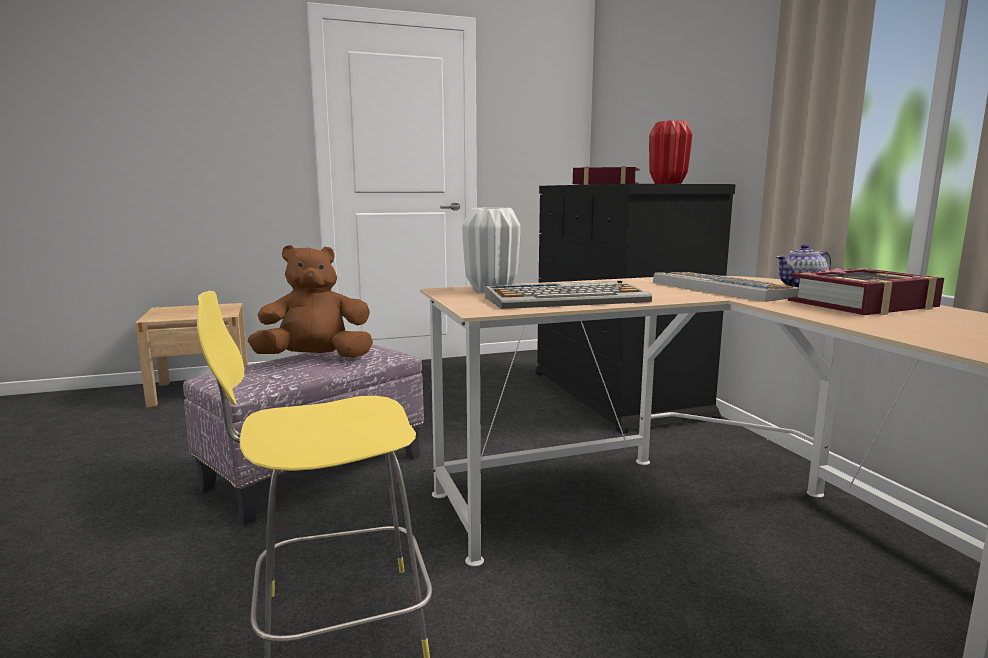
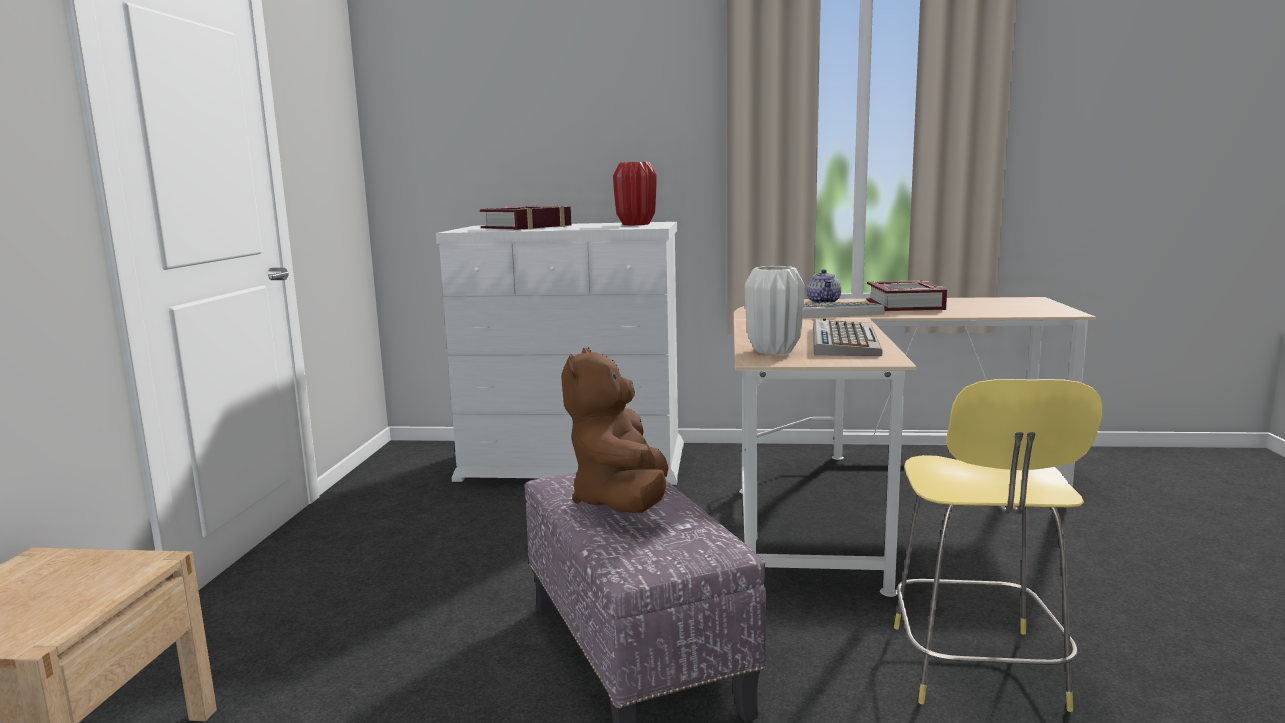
camera: 65 degrees left, 0 degrees up
black dresser [535,184,736,434] -> white dresser [436,222,684,485]

